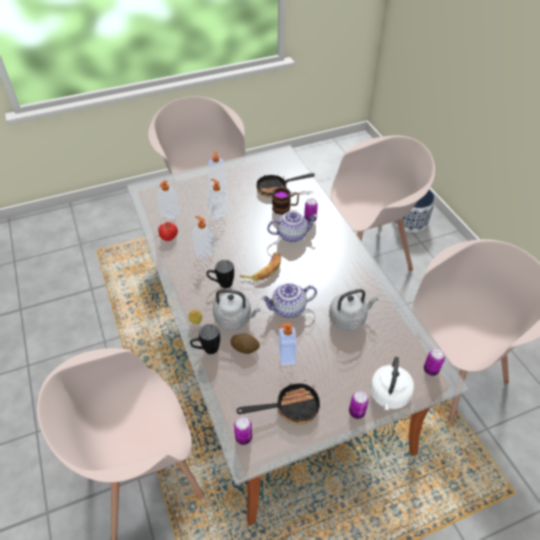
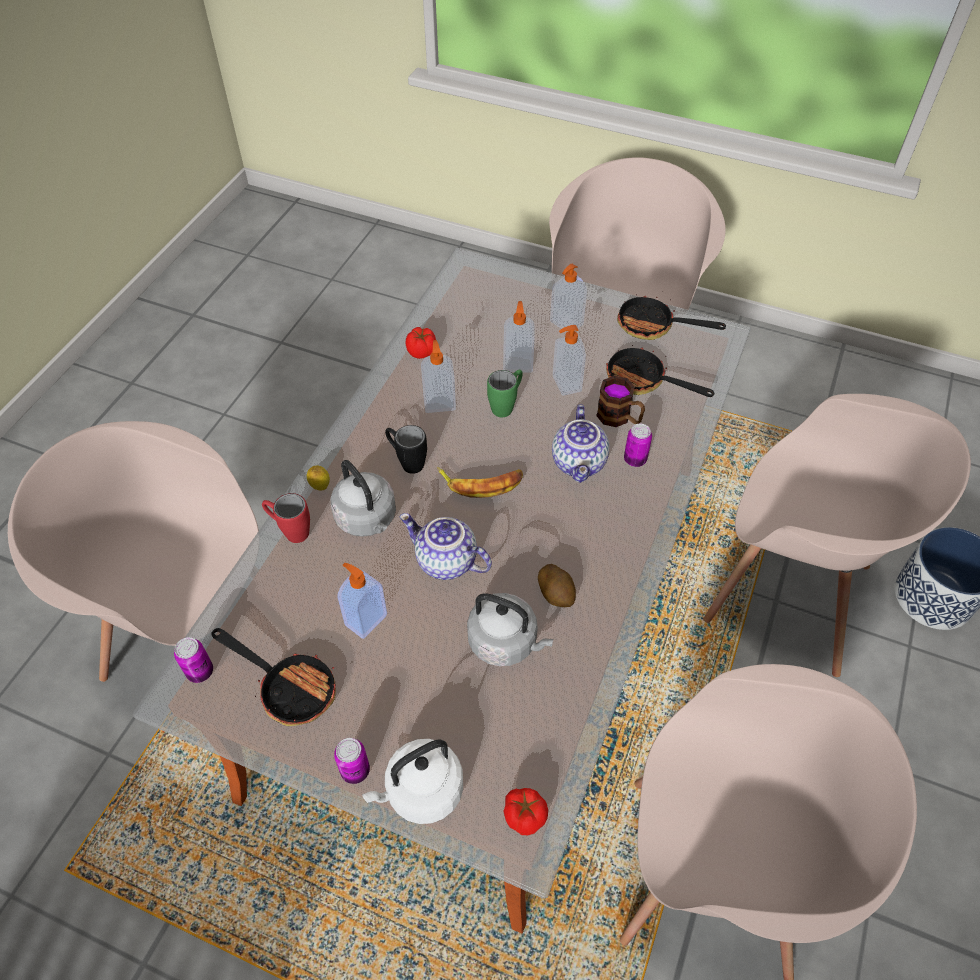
camera: 45 degrees right, 5 degrees up
soap dispenser [156,180,180,220] -> soap dispenser moved to [553,325,586,396]
black mug [190,324,220,354] -> red mug [262,493,310,543]
potato [231,333,260,354] -> potato moved to [538,564,576,607]
teapot [267,211,318,242] -> teapot turned 60 degrees clockwise [552,404,609,483]
can [424,348,445,376] -> tomato [503,788,548,835]
none -> green mug [487,370,523,417]
none -> frying pan [617,296,726,340]

